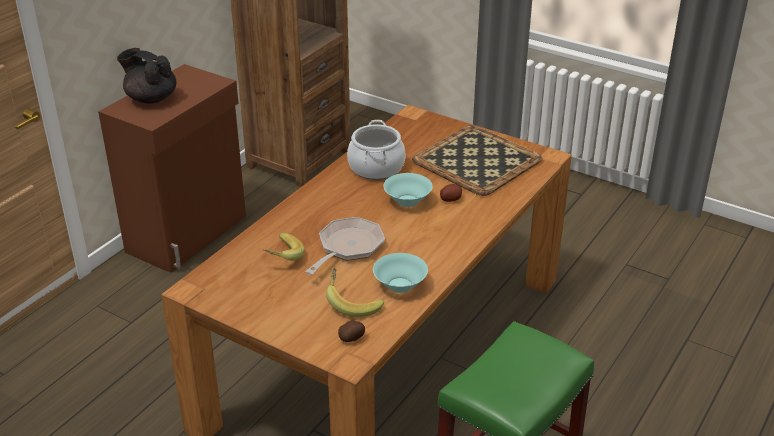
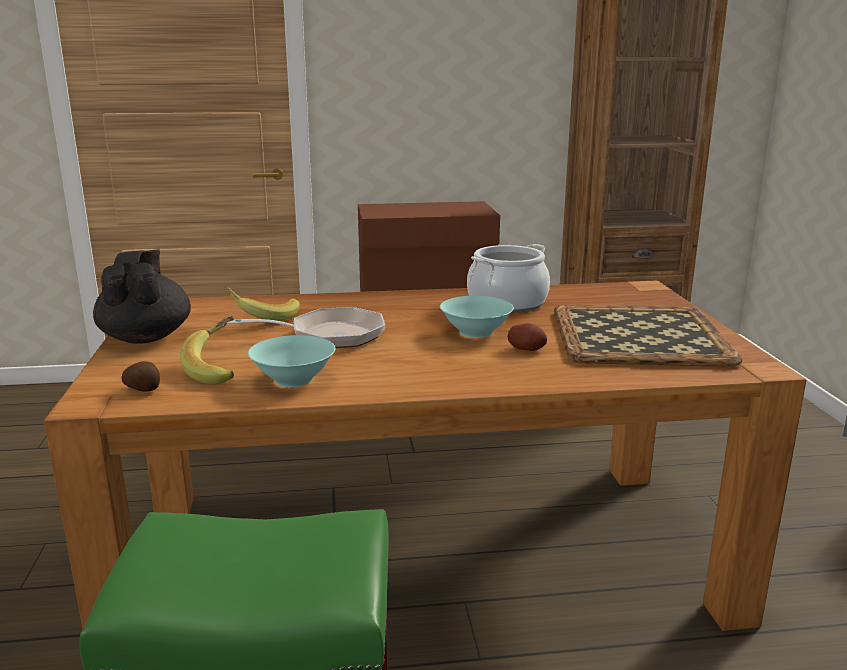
camera: 50 degrees right, 15 degrees down
black teapot [117,48,176,104] -> black teapot moved to [93,249,191,344]

